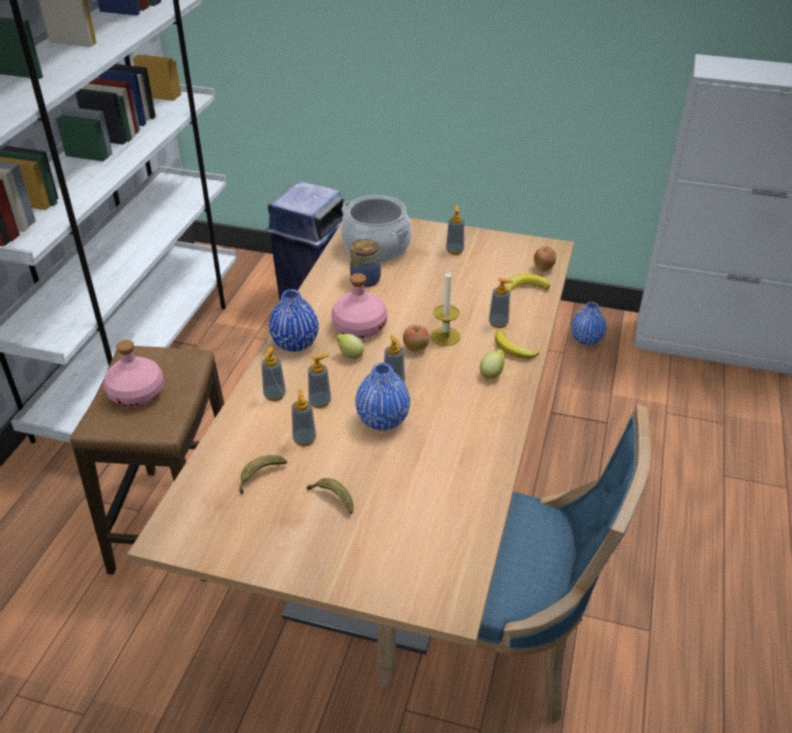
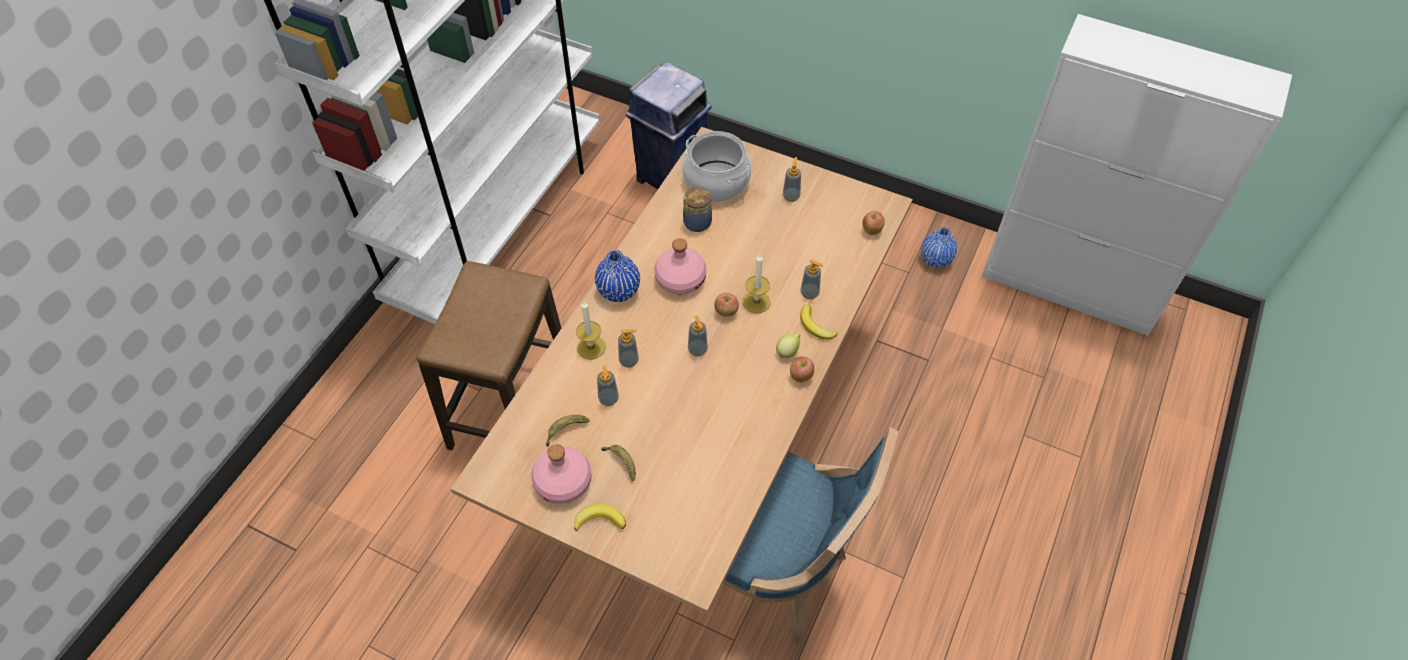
camera: 10 degrees right, 15 degrees up
pink bottle [103,340,164,407] -> pink bottle moved to [531,444,592,504]
soap dispenser [261,346,286,401] -> candle [576,301,606,360]
lemon [336,334,364,359] -> none
blue vase [355,363,410,430] -> none
banana [505,274,550,293] -> banana moved to [574,504,626,531]
none -> apple [790,356,814,382]

